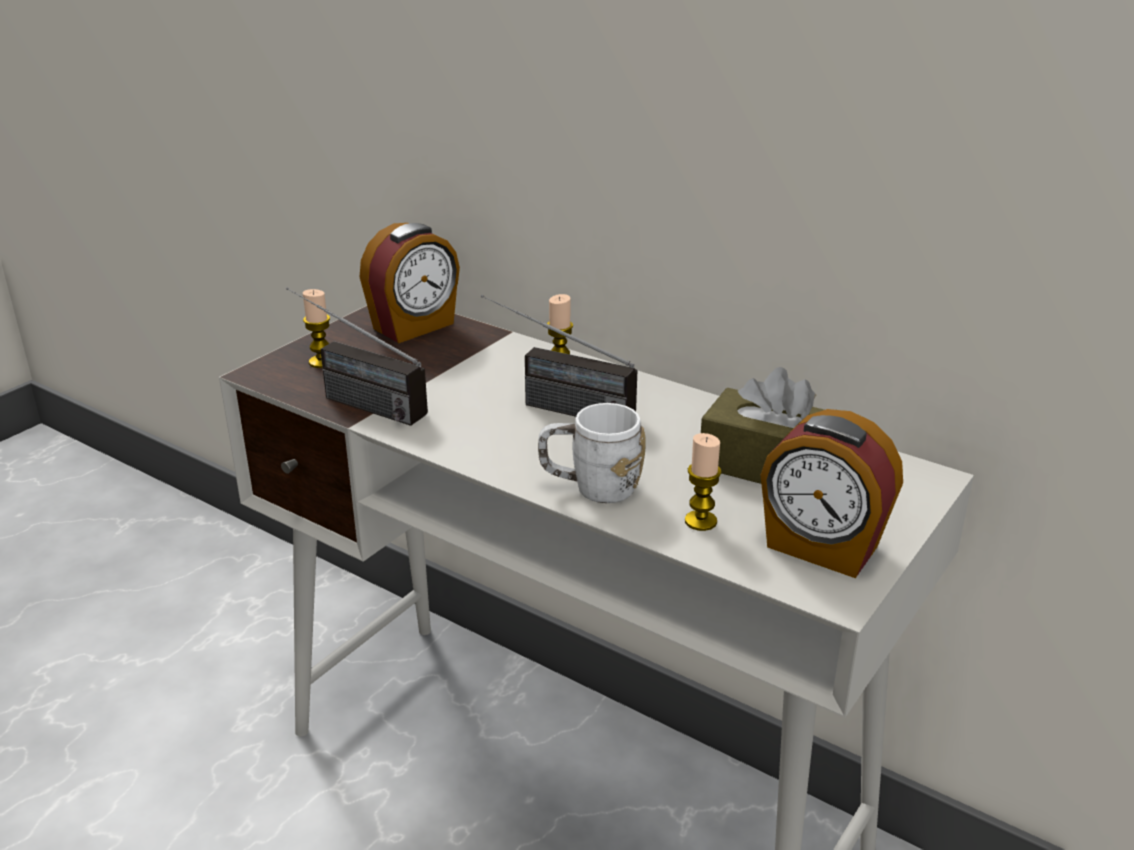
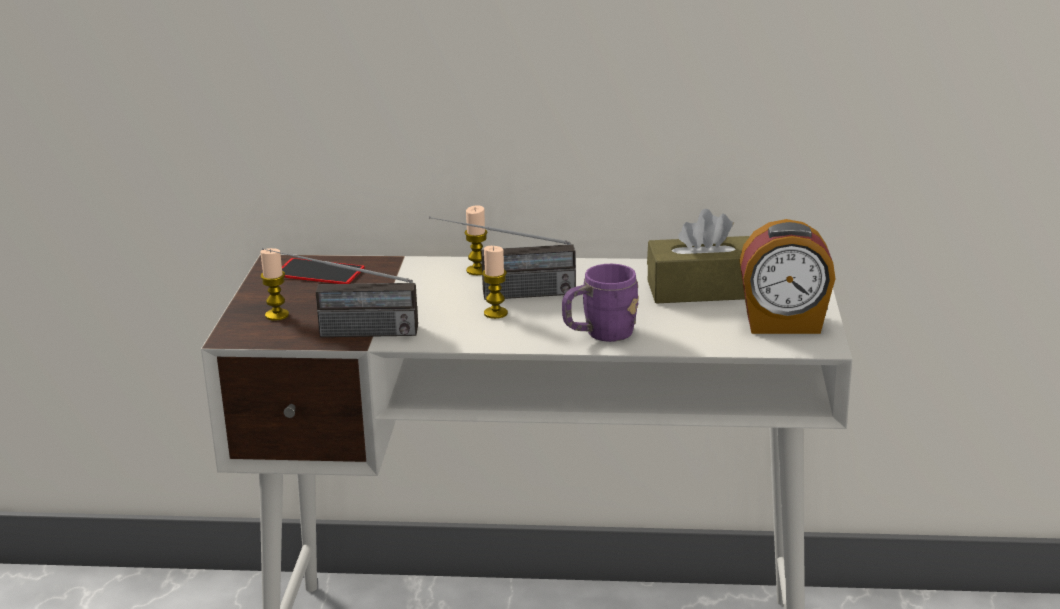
camera: 30 degrees left, 5 degrees down
alarm clock [360,223,460,343] -> phone [282,258,365,284]
white mug [538,403,646,503] -> purple mug [562,264,639,342]
candle [685,433,721,531] -> candle moved to [482,246,508,319]

